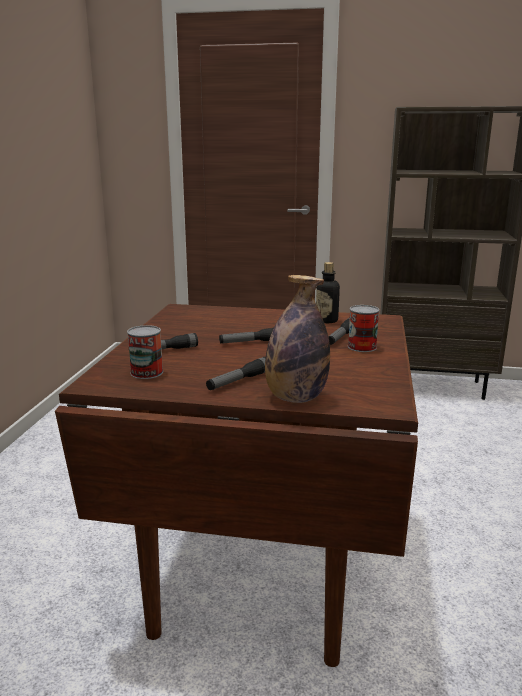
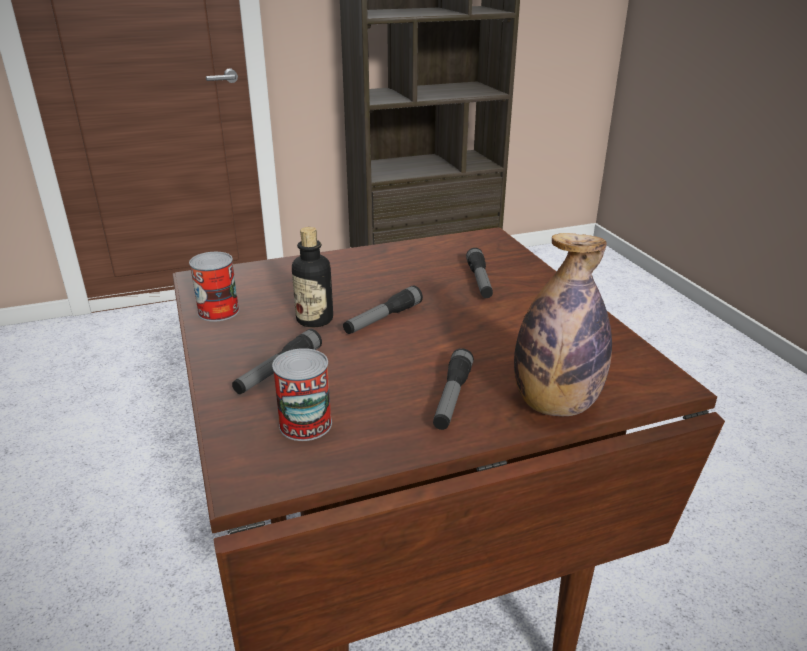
camera: 30 degrees left, 10 degrees up
bottle [316,262,340,323] -> bottle moved to [292,227,333,327]
can [348,305,379,352] -> can moved to [189,252,239,322]

